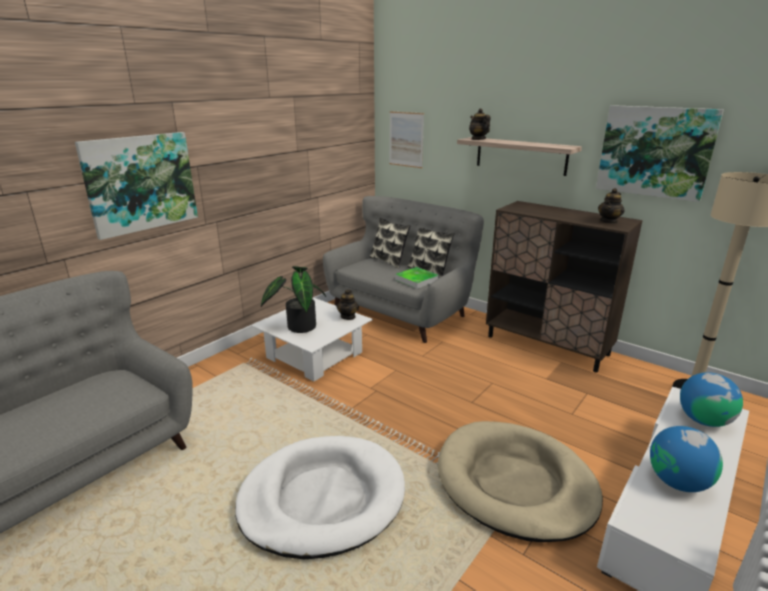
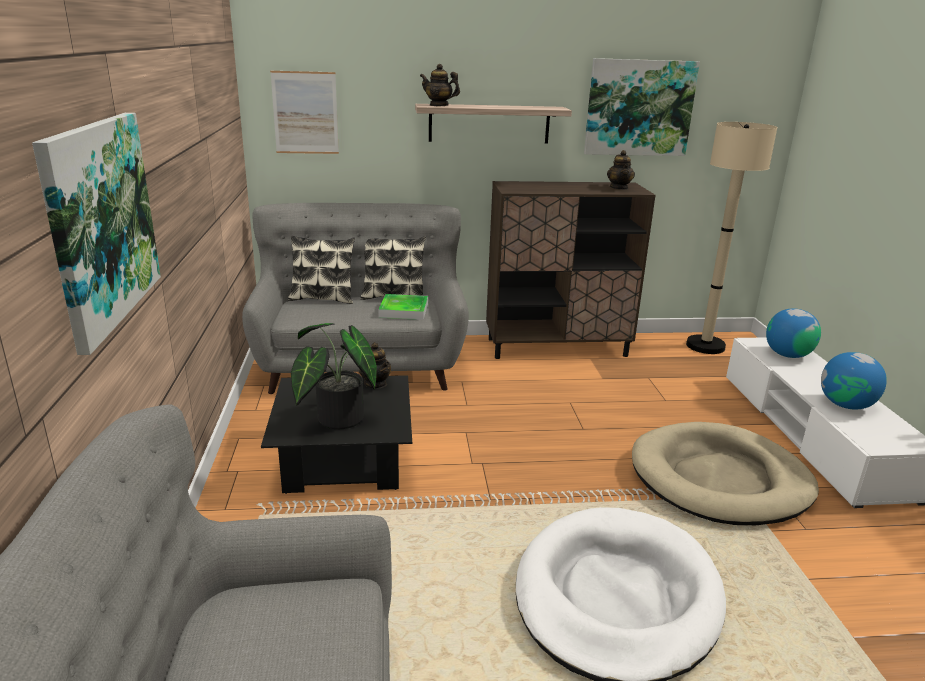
camera: 45 degrees left, 0 degrees up
white coffee table [251,298,373,382] -> black coffee table [261,375,412,494]

